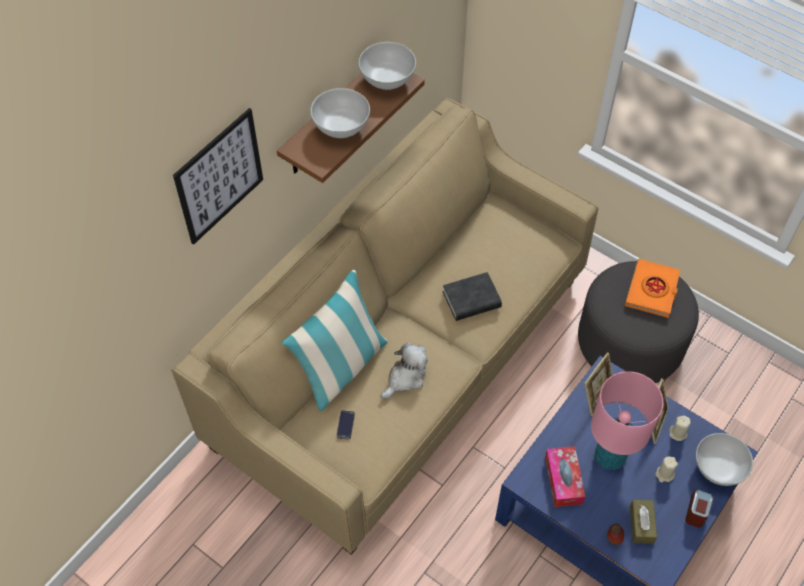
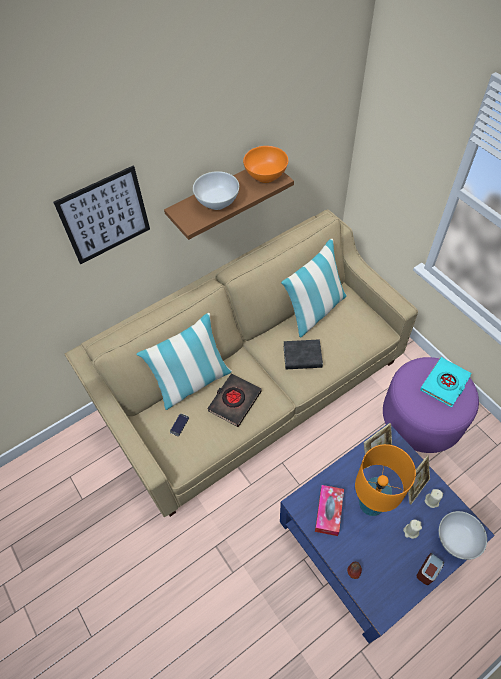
camera: 20 degrees right, 0 degrees up
white bowl [358,42,416,90] -> orange bowl [243,146,288,183]
plush toy [381,342,428,399] -> black book [207,374,262,427]
grey ottoman [578,261,699,383] -> purple ottoman [383,357,479,453]
pink table lamp [591,371,664,470] -> orange table lamp [355,444,416,516]
orange book [625,259,680,318] -> turquoise book [420,357,472,408]
brown tissue box [630,500,657,544] -> none
none -> pillow [281,239,347,338]

